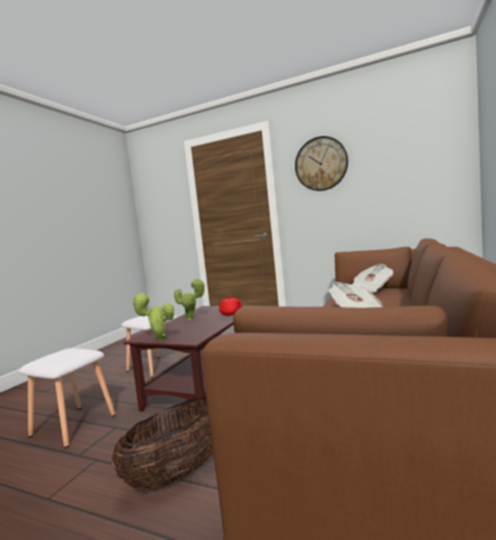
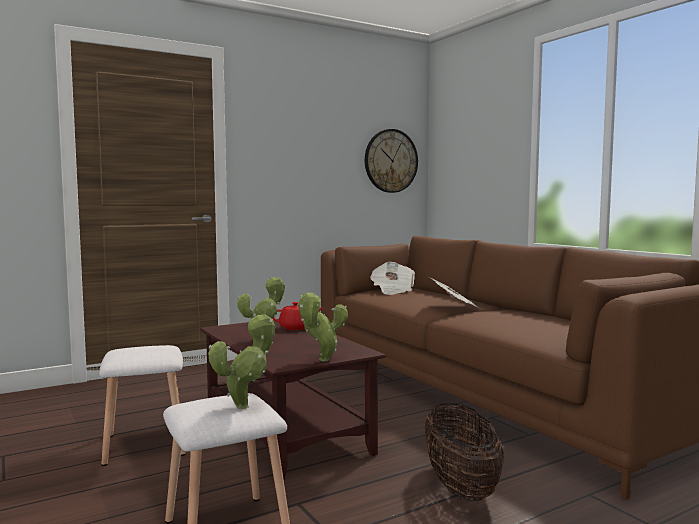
camera: 55 degrees left, 0 degrees up
wall clock [295,136,348,191] -> wall clock moved to [365,129,418,193]
none -> potted plant [208,314,276,409]

